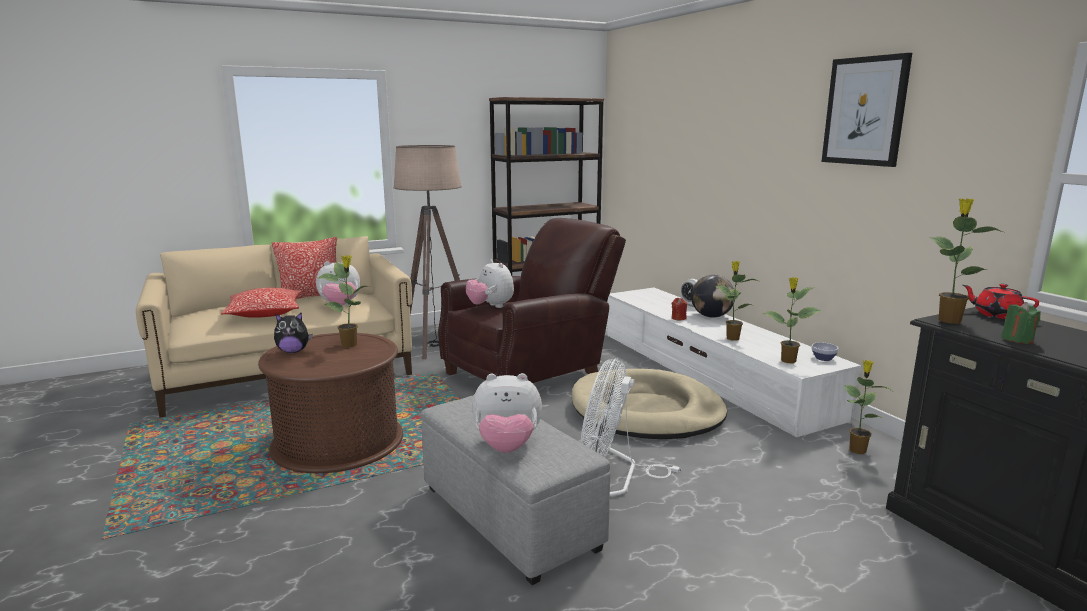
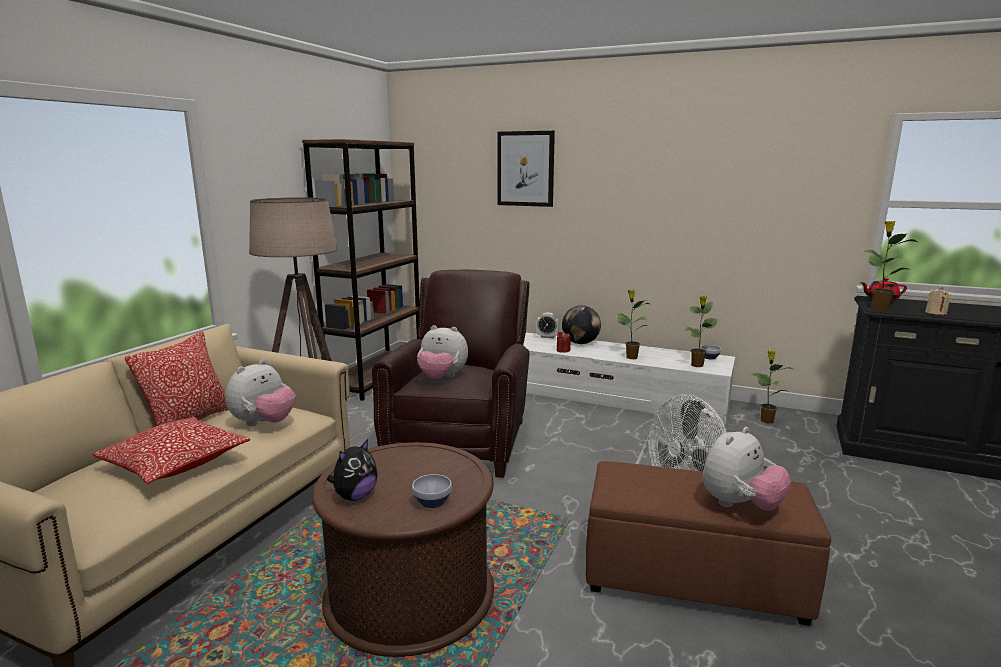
camera: 40 degrees left, 0 degrees up
potted plant [318,255,368,348] -> none
grey ottoman [421,395,610,585] -> brown ottoman [586,461,831,626]
beige dog bed [572,369,727,439] -> none
picture [821,53,912,167] -> picture moved to [497,131,555,207]
green candle [1001,302,1041,344] -> beige candle [925,287,952,315]
none -> bowl [412,474,452,508]

